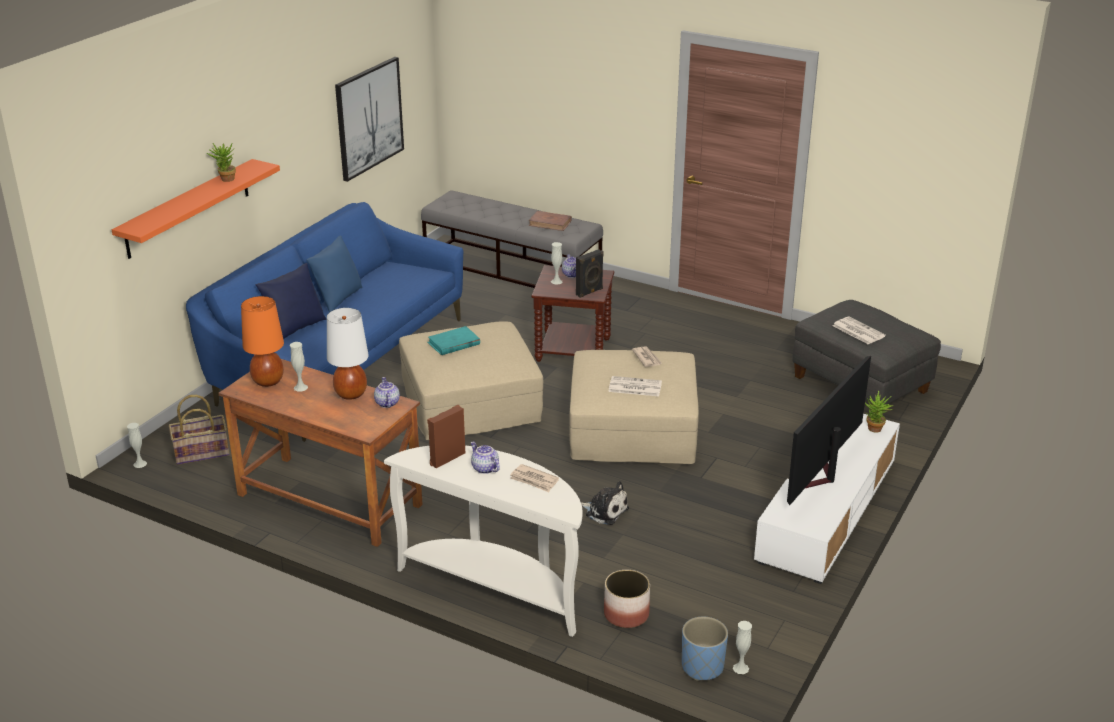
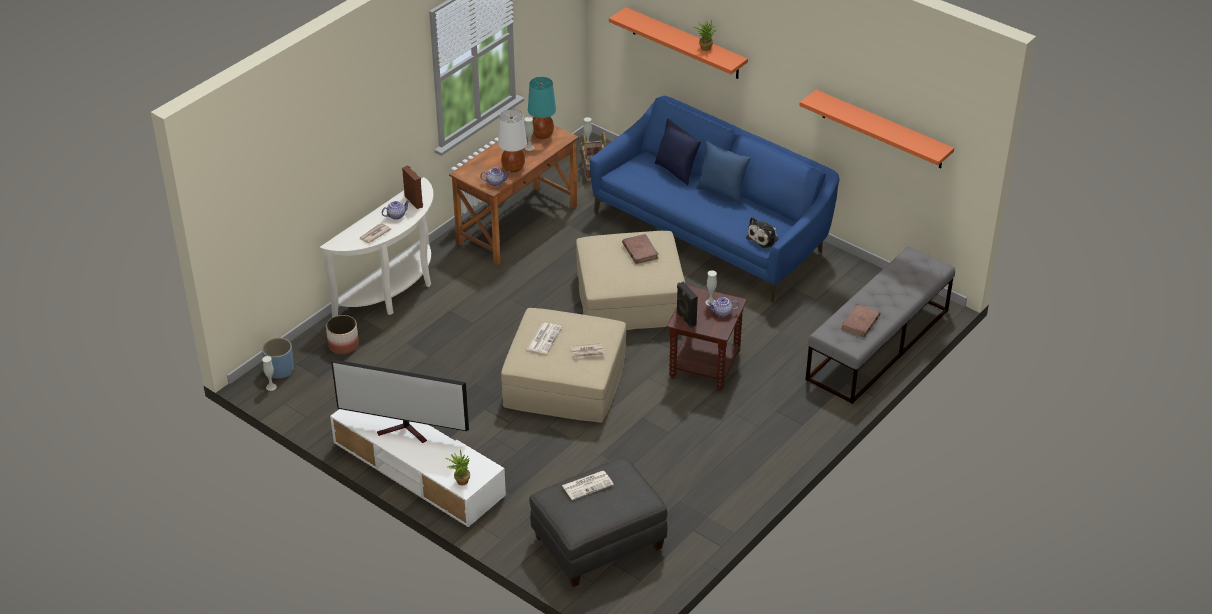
camera: 100 degrees right, 10 degrees up
orange table lamp [241,296,284,387] -> turquoise table lamp [528,77,556,139]
picture [335,57,404,182] -> orange shelf [799,90,954,168]
turquoise book [427,326,480,355] -> brown book [622,234,659,264]
plush toy [581,481,629,525] -> plush toy moved to [746,217,779,248]
television [787,356,871,505] -> television turned 150 degrees clockwise [331,359,469,443]

